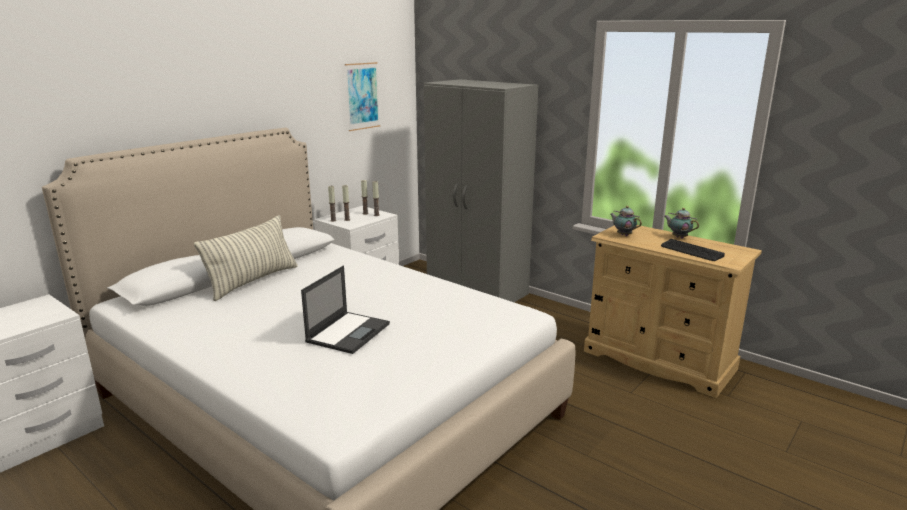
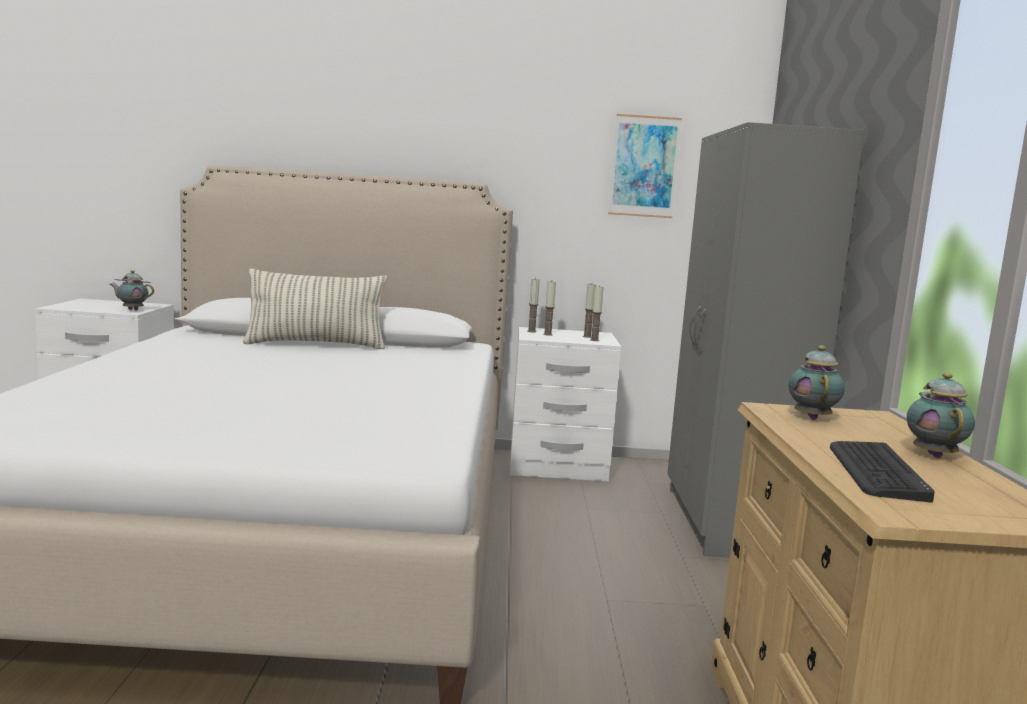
camera: 50 degrees right, 10 degrees down
laptop [301,266,390,354] -> none
none -> teapot [110,270,154,310]

